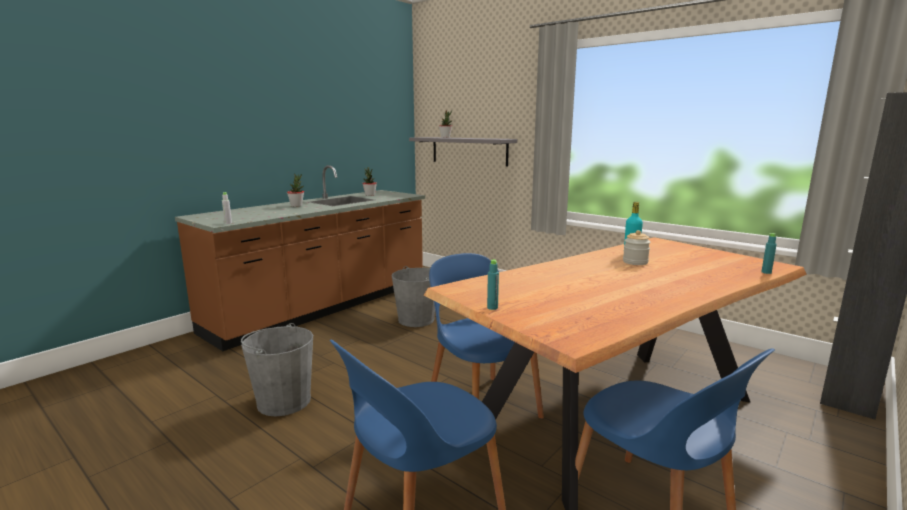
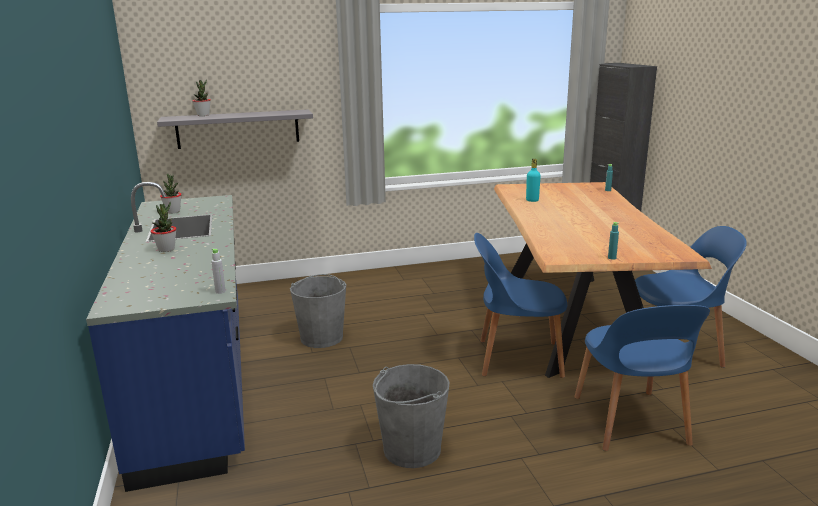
camera: 55 degrees left, 5 degrees up
brown counter [175,165,425,351] -> blue counter [86,182,245,492]
jar [623,230,650,265] -> none

